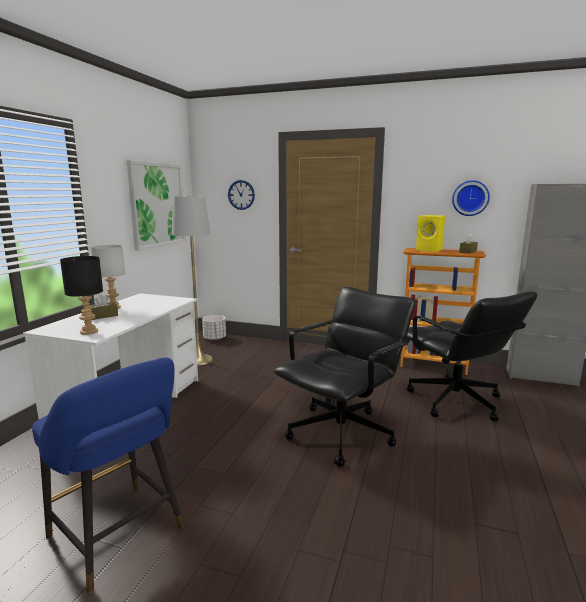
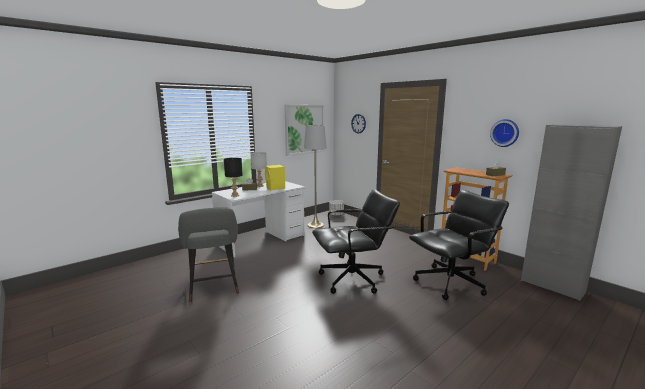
camera: 30 degrees right, 0 degrees up
blue stool [32,357,185,593] -> grey stool [178,208,239,302]
black office chair [406,291,538,422] -> black office chair turned 120 degrees counterclockwise [409,190,509,300]
yellow speaker [416,215,445,252] -> yellow speaker moved to [265,165,285,190]

